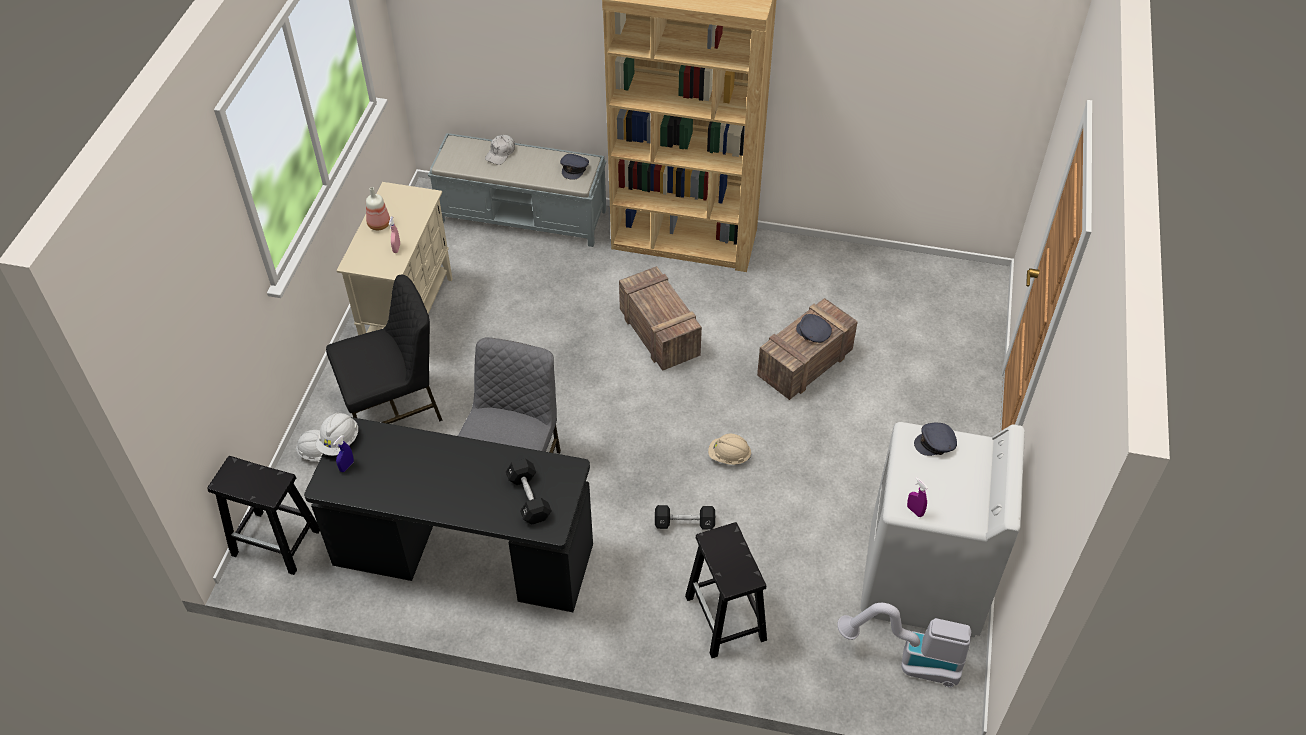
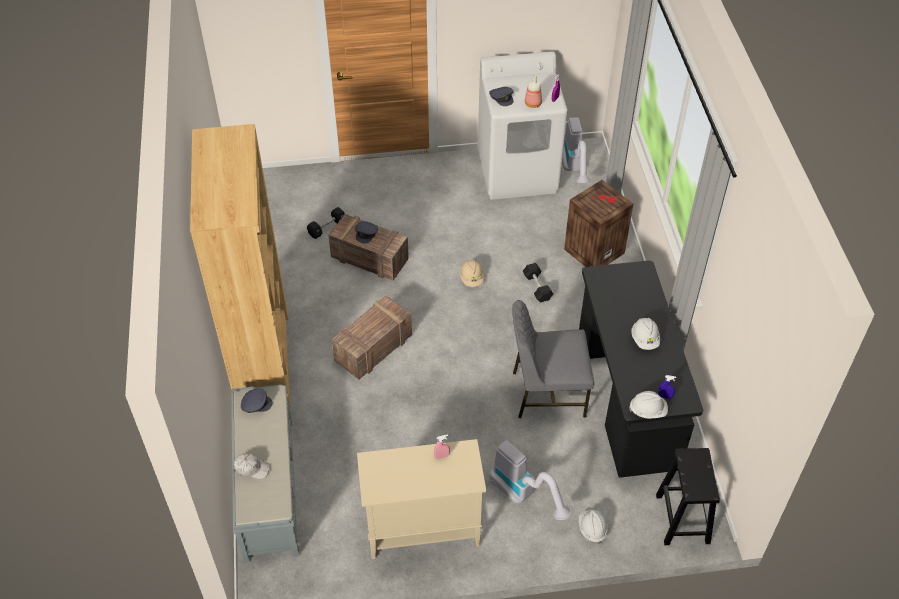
camera: 110 degrees left, 0 degrees up
black chair [326,275,443,424] -> vacuum cleaner [490,440,572,520]
bottle [366,187,390,230] -> bottle moved to [525,75,542,108]
black dumbbell [506,458,552,525] -> black dumbbell moved to [307,207,345,239]
black stool [685,522,767,658] -> crate [564,180,633,267]
none -> white hard hat [631,318,660,350]

